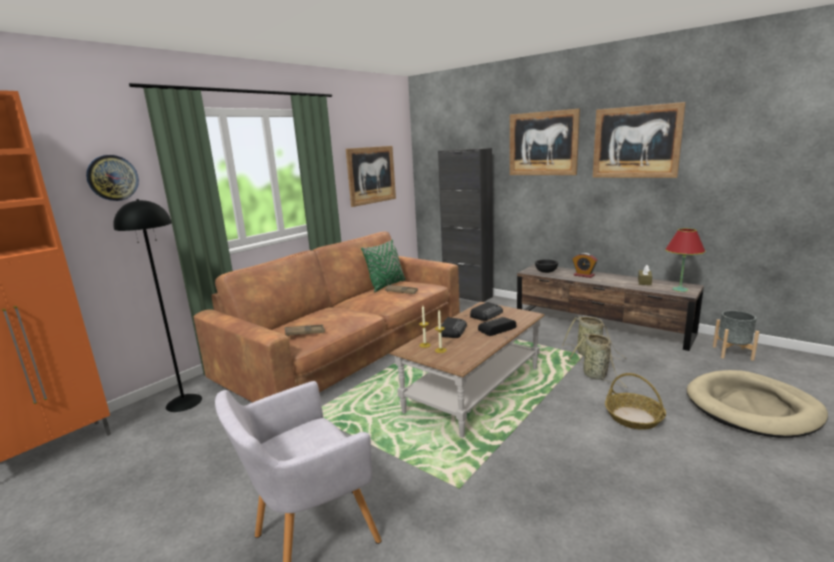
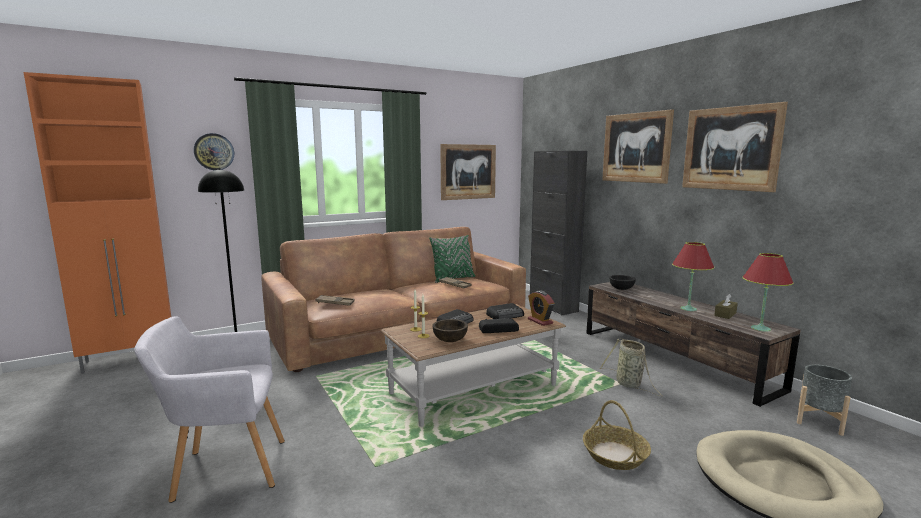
camera: 20 degrees right, 5 degrees down
basket [567,333,628,388] -> none
alarm clock [572,253,598,278] -> alarm clock moved to [528,290,554,326]
none -> brown bowl [432,319,468,342]
none -> red table lamp [672,242,715,311]

